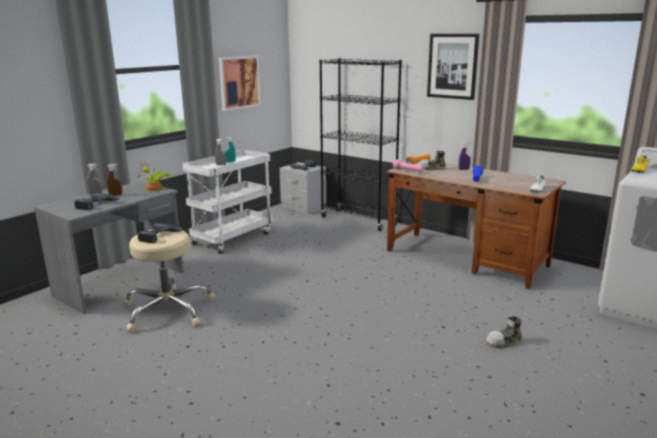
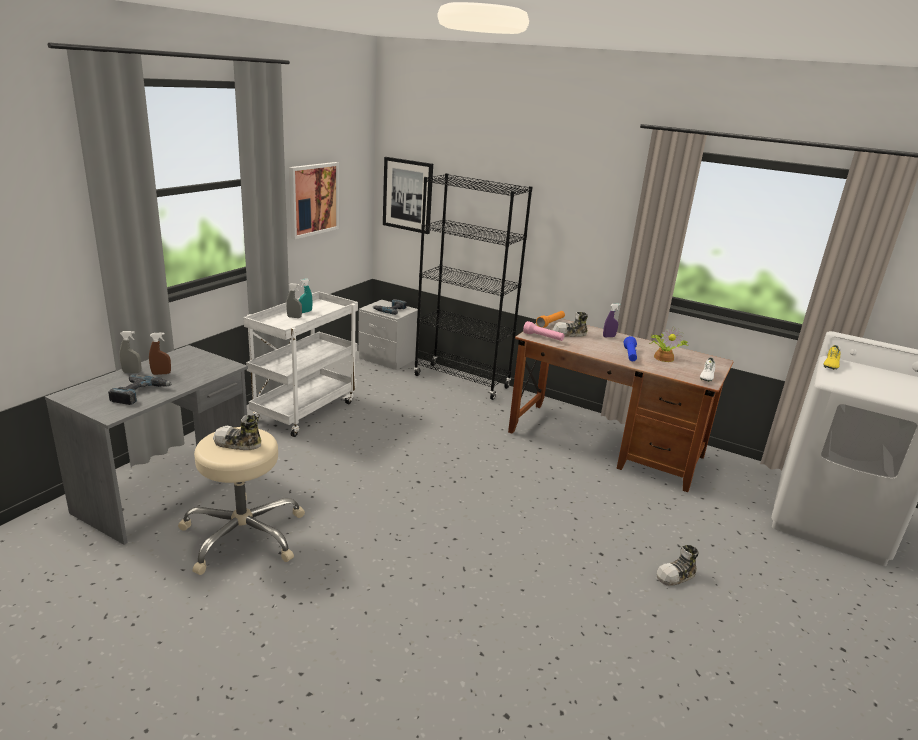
camera: 10 degrees left, 5 degrees up
potted plant [137,161,171,191] -> potted plant moved to [649,327,688,362]
power drill [137,223,183,243] -> shoe [213,415,261,450]
picture [427,34,479,100] -> picture moved to [383,157,433,234]

